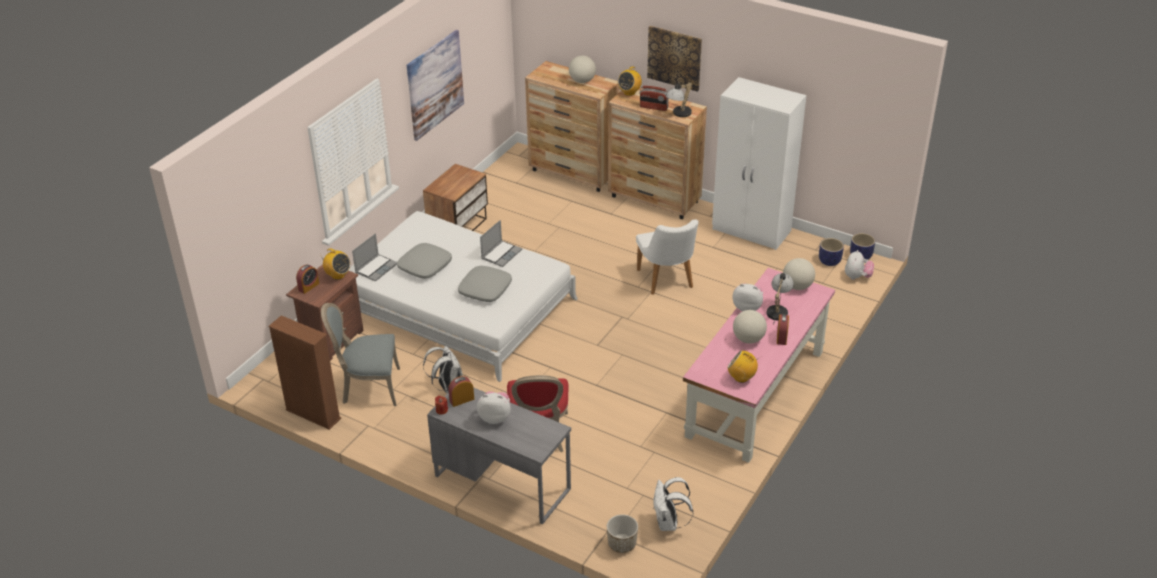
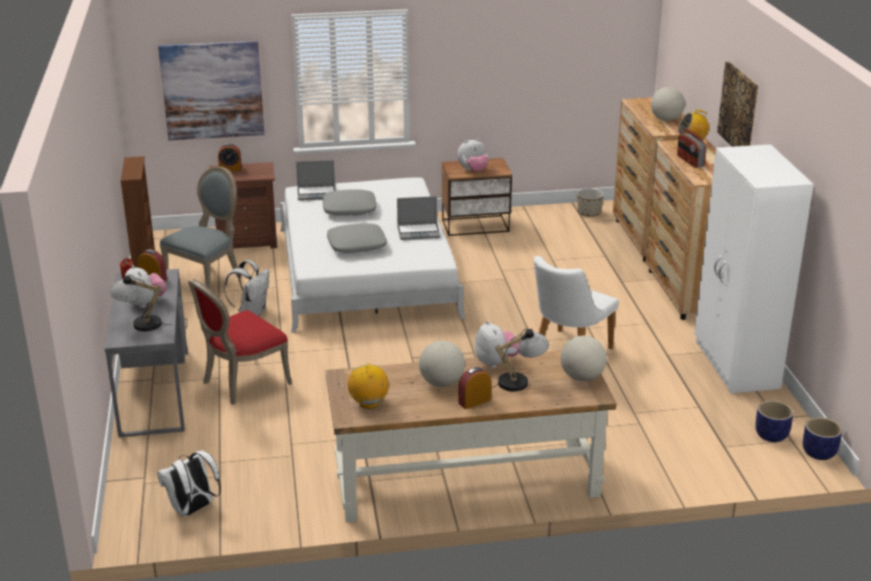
camera: 50 degrees right, 10 degrees down
radio [321,248,350,280] -> none
grey chair [321,303,400,406] -> grey chair turned 75 degrees clockwise [160,167,242,290]
picture [407,30,464,141] -> picture moved to [158,41,265,140]
planter [607,514,638,553] -> planter moved to [577,188,604,217]
table lamp [666,82,692,117] -> table lamp moved to [109,275,172,331]
pink desk [683,268,835,463] -> brown desk [326,350,617,523]
plush toy [845,250,874,280] -> plush toy moved to [457,138,489,172]

